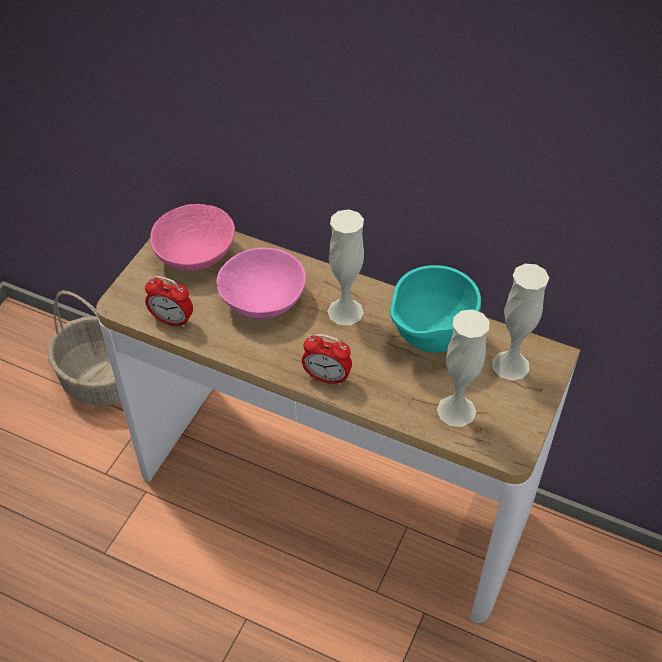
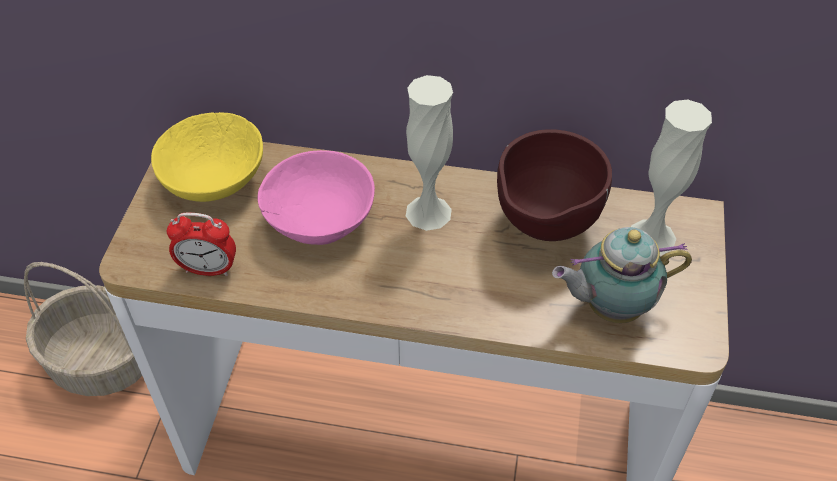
camera: 15 degrees left, 0 degrees up
pink bowl [150,204,235,271] -> yellow bowl [151,112,263,202]
alarm clock [302,334,352,385] -> none
turquoise bowl [390,265,481,353] -> brown bowl [497,129,612,241]
white vase [437,309,490,427] -> teapot [552,227,692,323]

